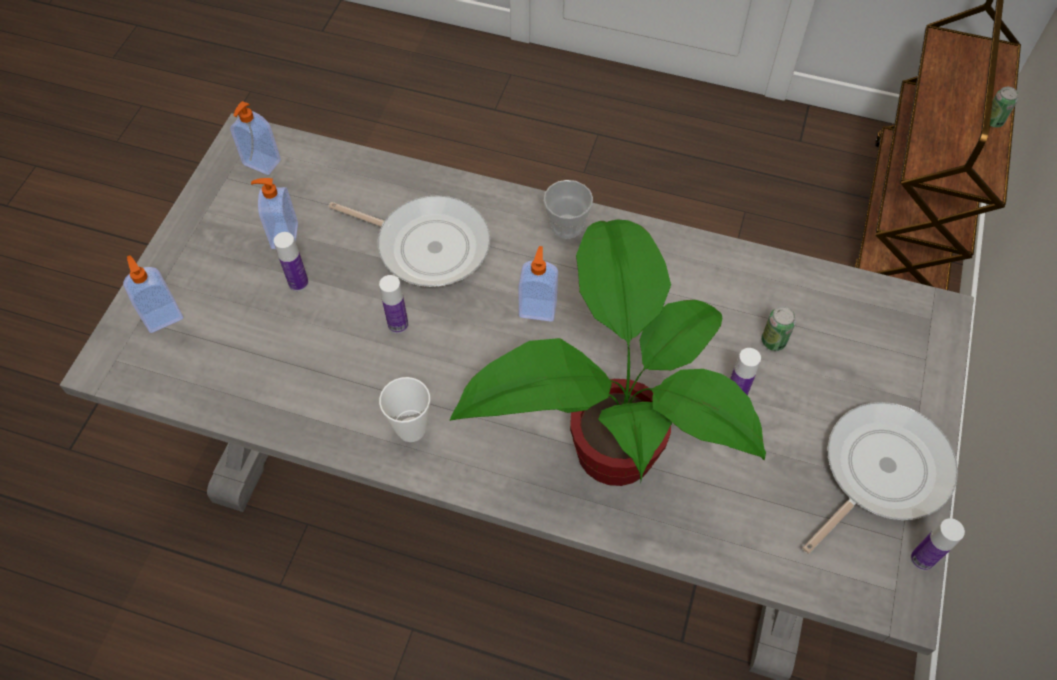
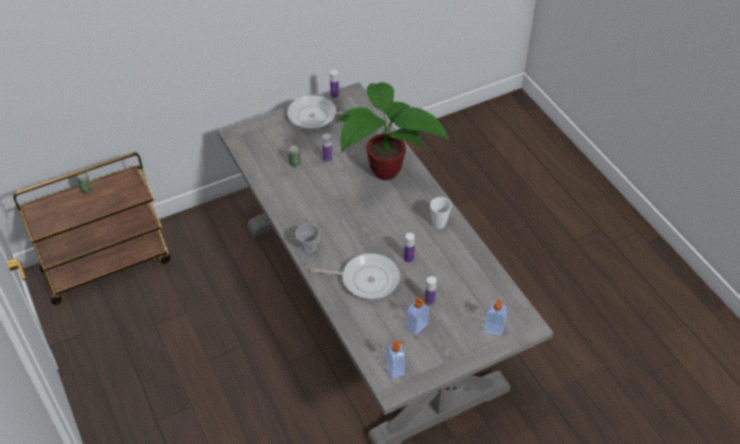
camera: 135 degrees left, 10 degrees down
frying pan [329,195,490,287] -> frying pan turned 120 degrees clockwise [311,253,400,299]
soap dispenser [518,246,558,322] -> none

